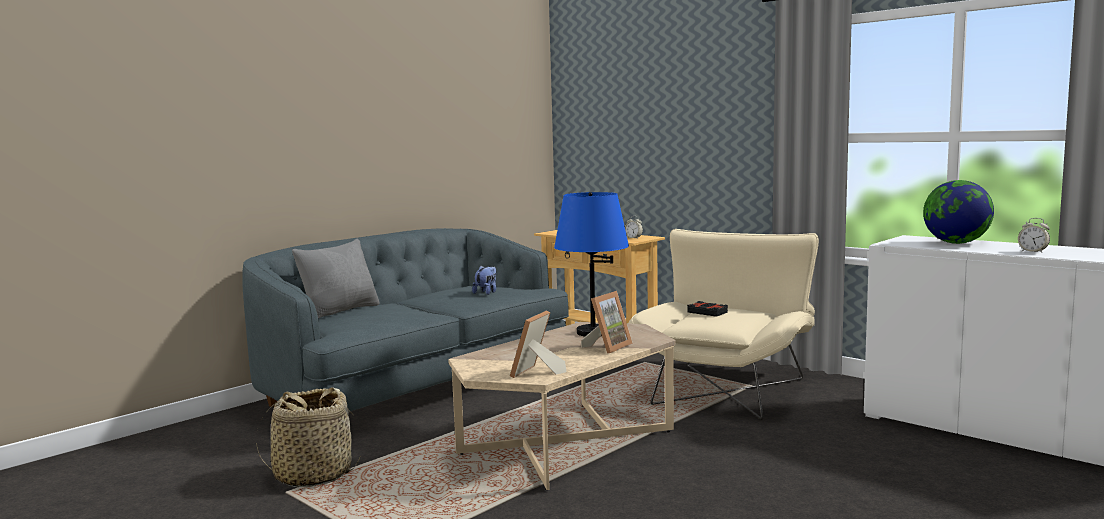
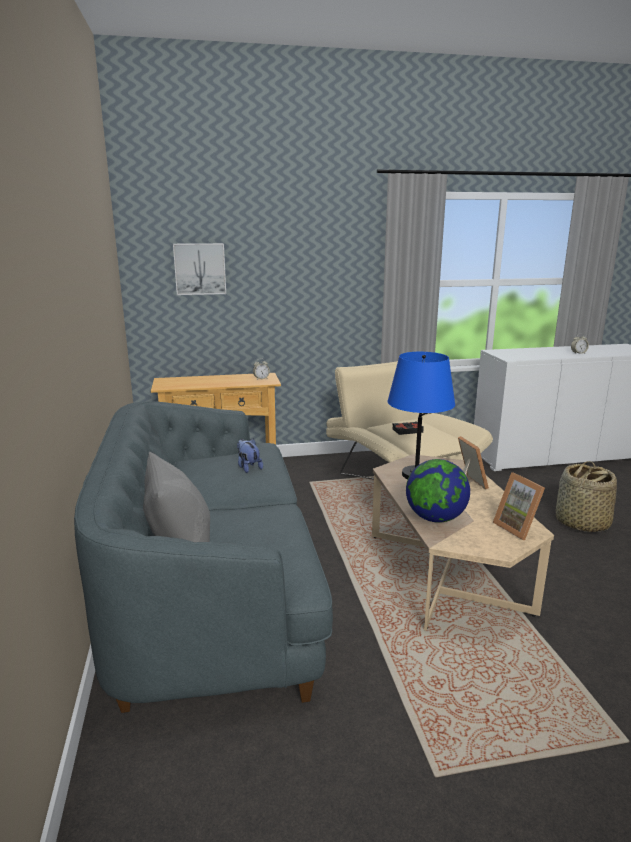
camera: 55 degrees left, 10 degrees up
basket [256,387,360,487] -> basket moved to [556,461,617,532]
globe [923,180,994,244] -> globe moved to [406,459,470,523]
none -> picture [173,243,226,295]

